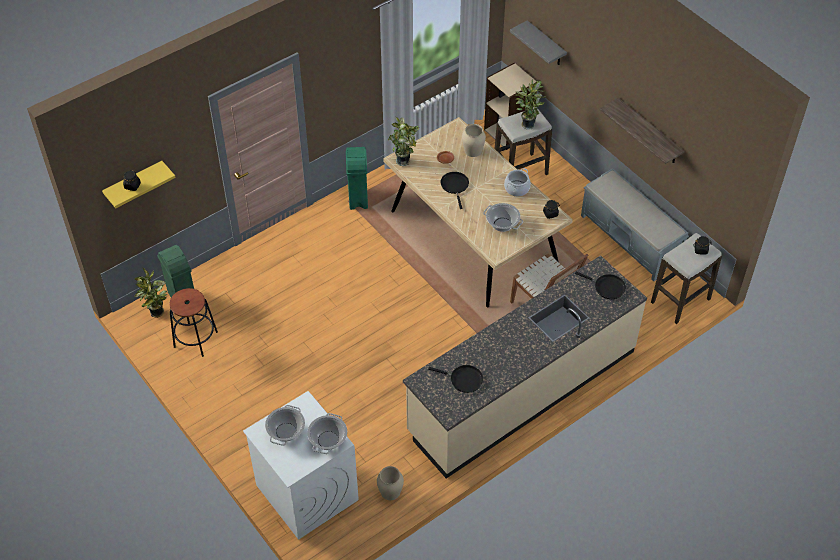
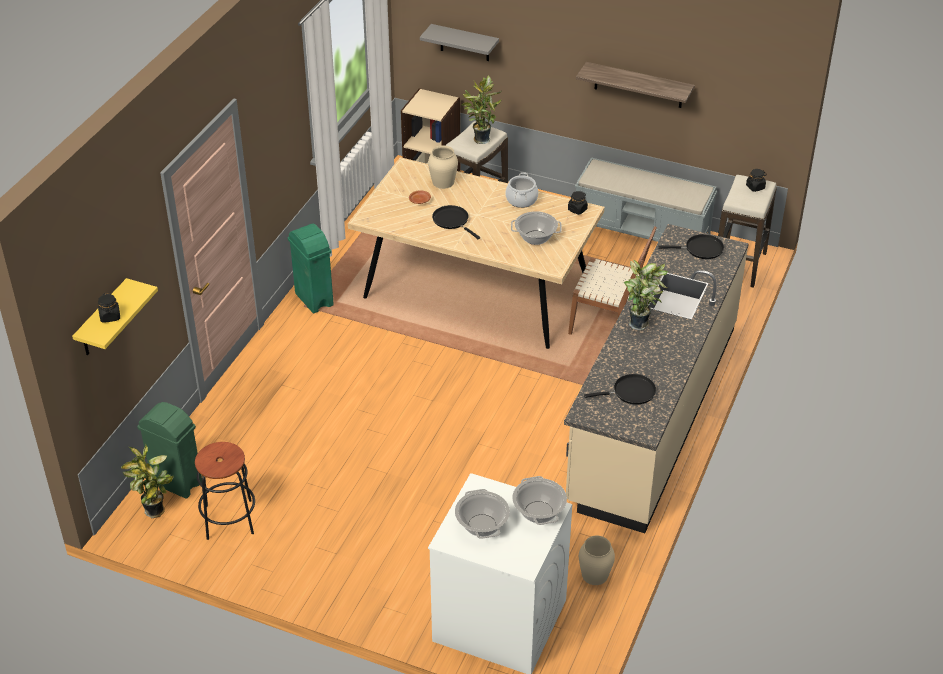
camera: 30 degrees left, 10 degrees down
potted plant [388,116,419,166] -> potted plant moved to [624,260,668,330]

